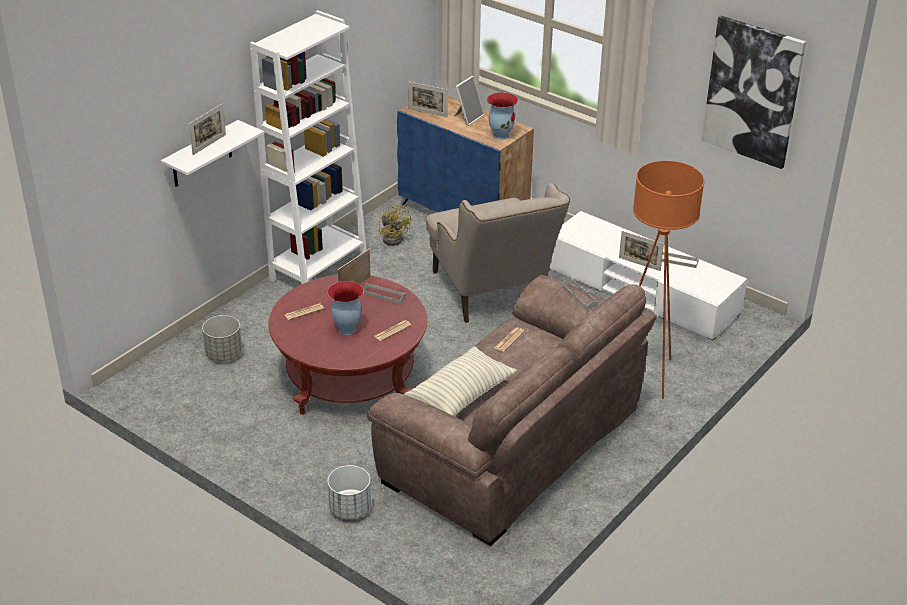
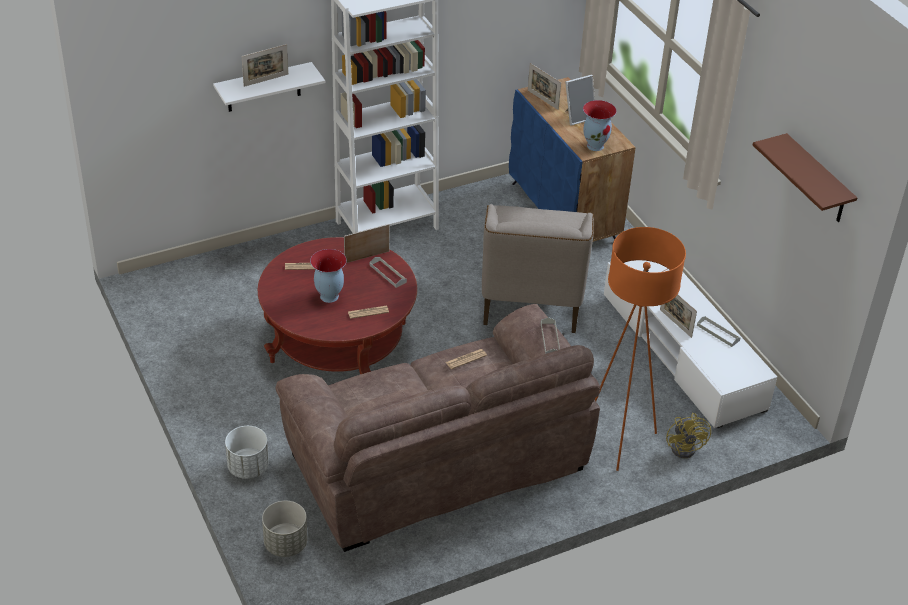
camera: 25 degrees right, 5 degrees up
grey planter [202,315,242,361] -> grey planter moved to [262,501,308,557]
yellow fan [378,204,411,246] -> yellow fan moved to [666,412,711,458]
pillow [405,346,517,416] -> none
picture [702,16,806,169] -> brown shelf [753,133,857,222]

